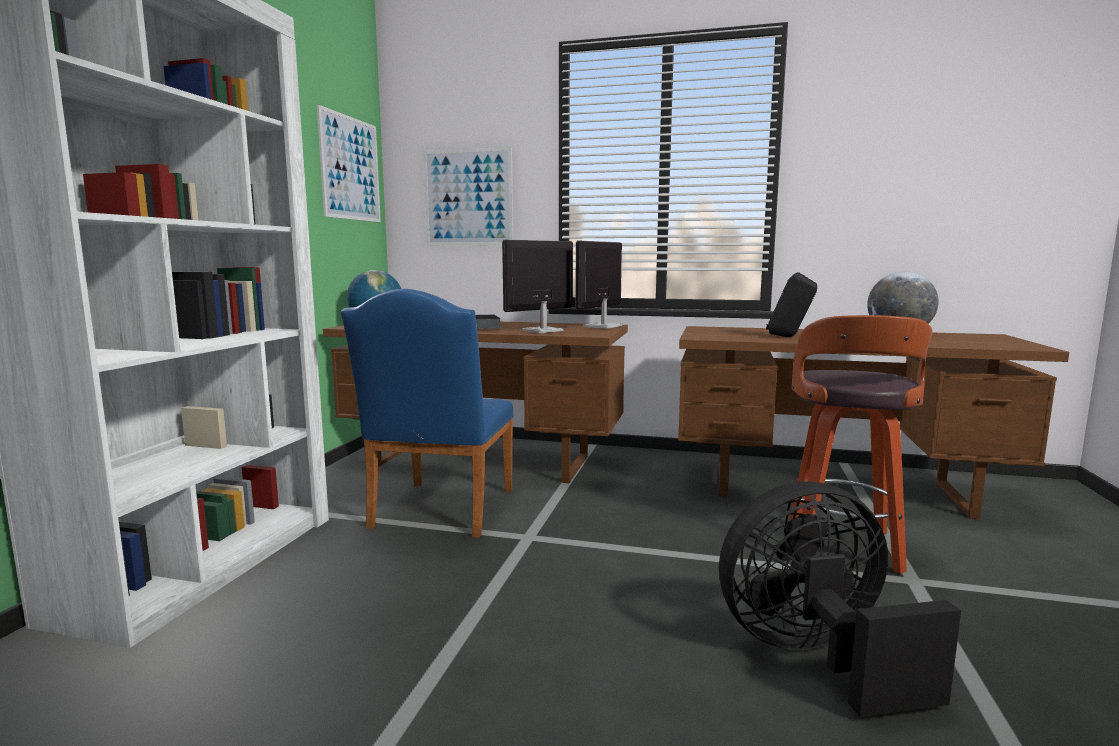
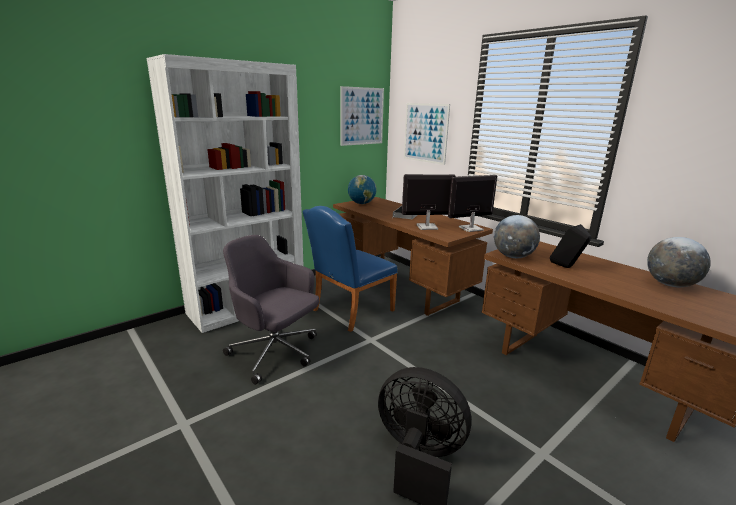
camera: 35 degrees right, 10 degrees up
stool [789,315,933,574] -> none
none -> grey office chair [223,235,319,385]
none -> globe [494,215,540,258]

